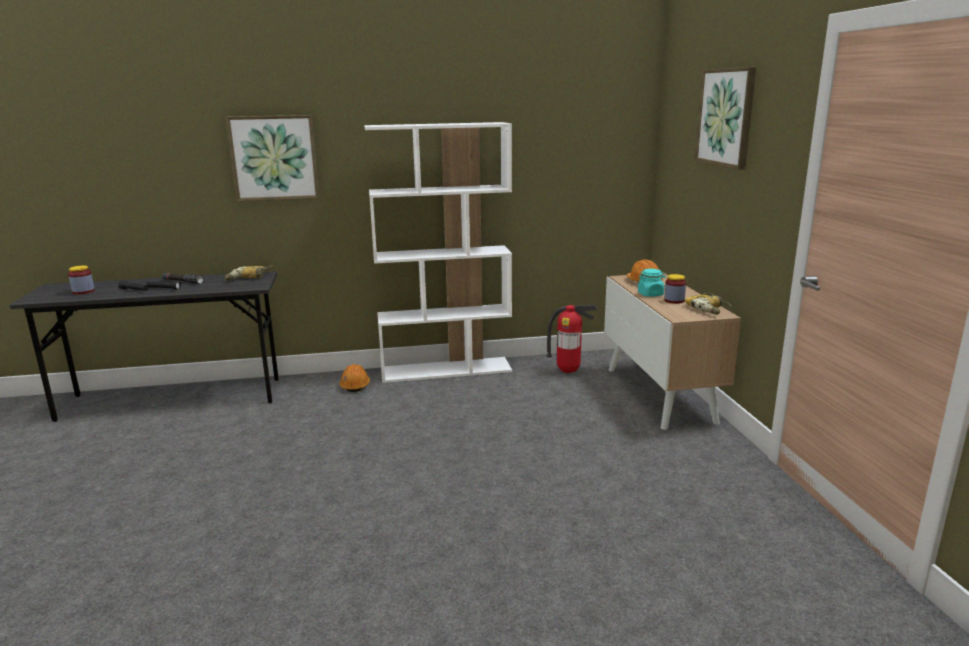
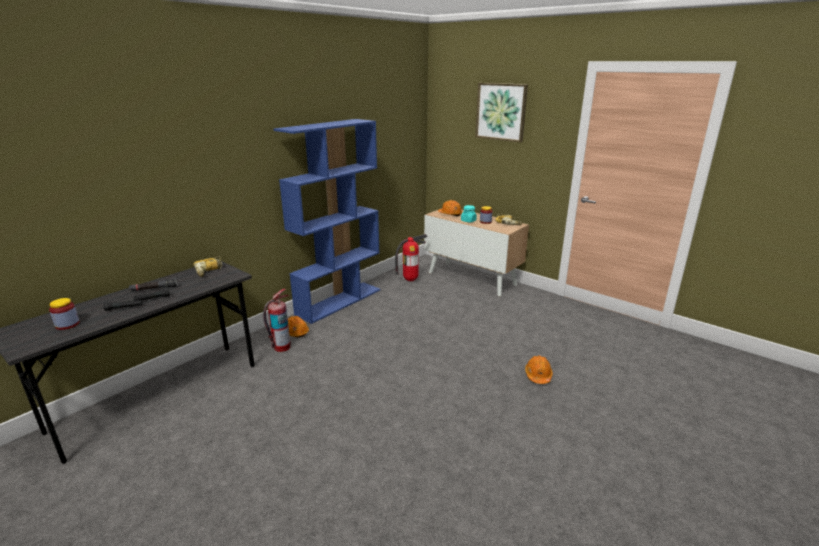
camera: 40 degrees left, 5 degrees up
picture [226,115,319,201] -> none
white bookcase [364,122,512,383] -> blue bookcase [274,119,381,324]
none -> fire extinguisher [263,288,291,352]
none -> orange hard hat [525,355,553,384]

